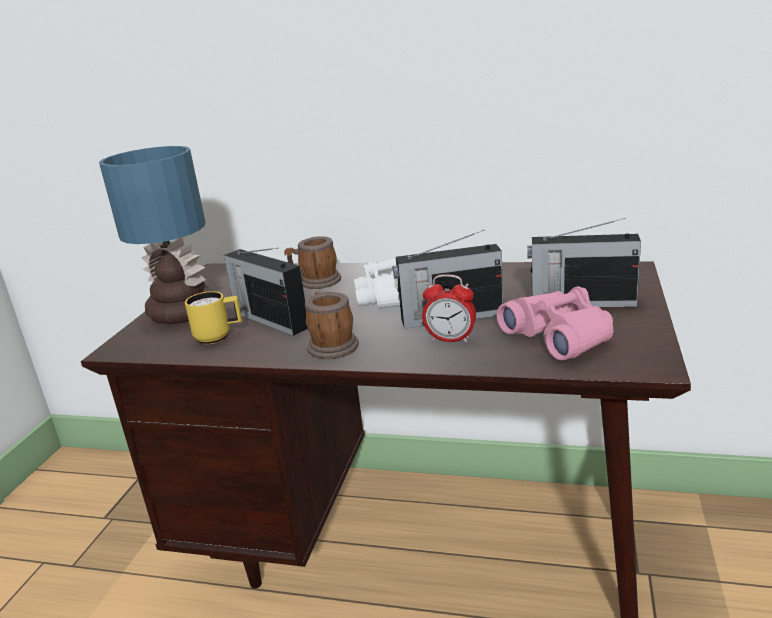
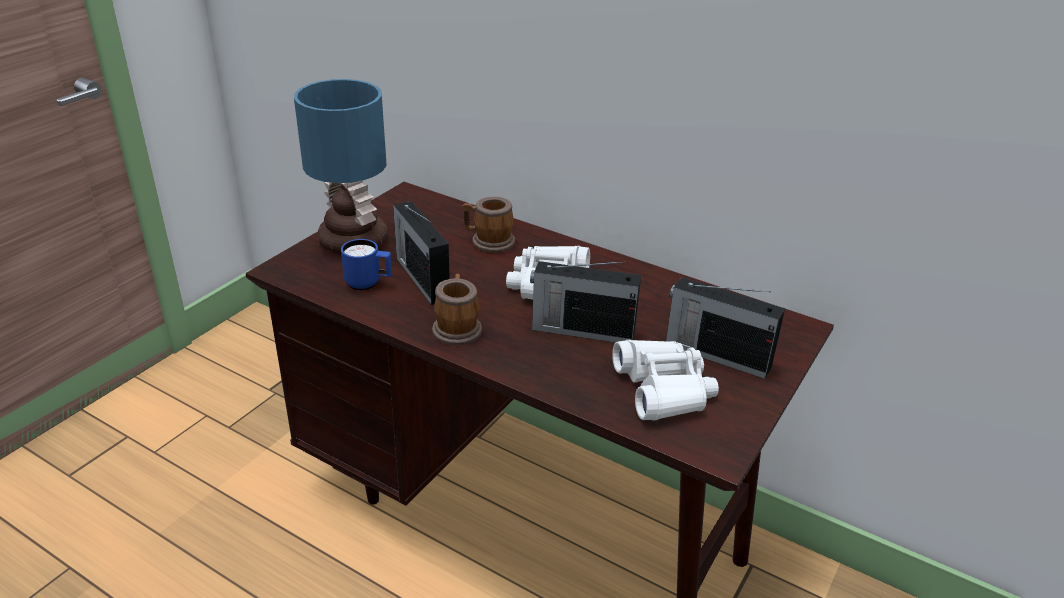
camera: 15 degrees right, 10 degrees up
yellow mug [185,291,242,344] -> blue mug [341,239,392,290]
alarm clock [422,274,476,343] -> none
pink binoculars [496,286,613,360] -> white binoculars [612,340,719,421]

